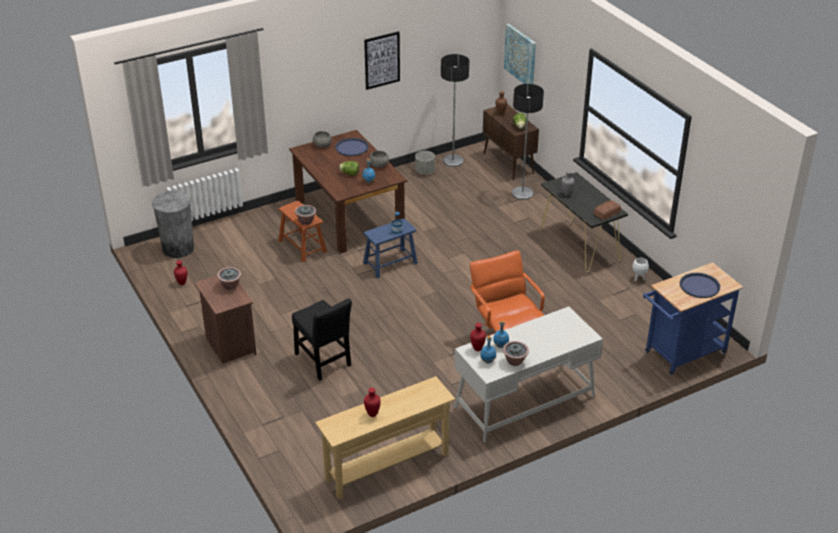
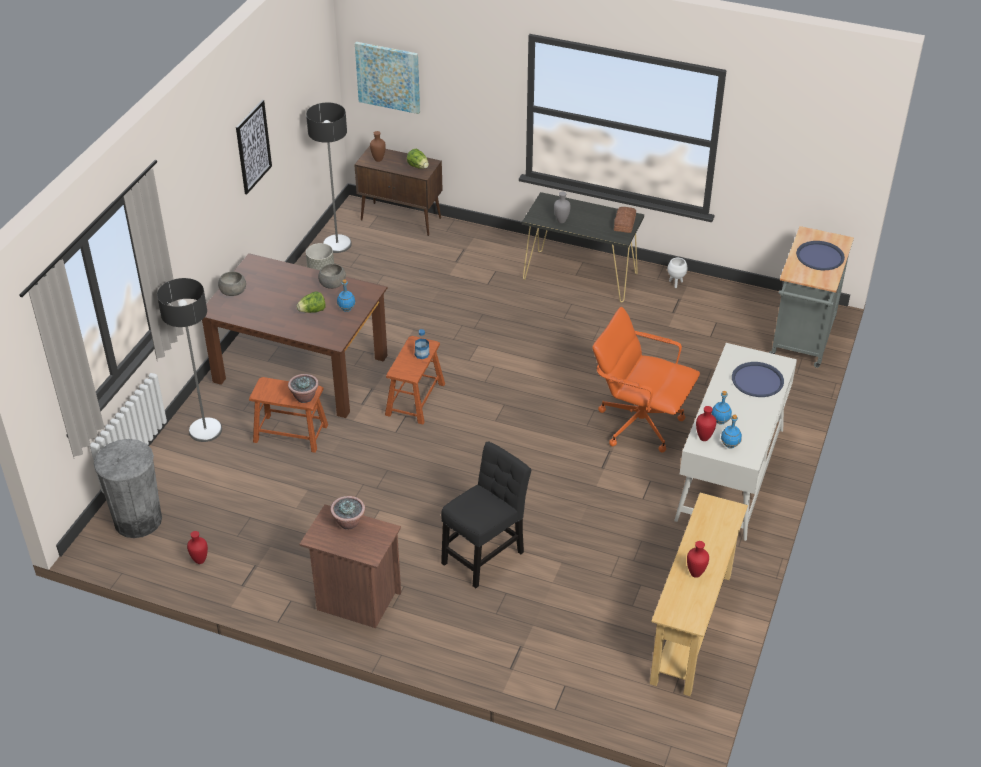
camera: 40 degrees left, 5 degrees up
black chair [292,298,352,381] -> black chair turned 60 degrees counterclockwise [441,442,531,588]
blue tray [335,138,369,156] -> blue tray moved to [732,362,784,397]
blue stool [363,219,418,278] -> brown stool [385,336,445,424]
potted plant [503,341,529,366] -> none
floor lamp [512,84,544,200] -> floor lamp moved to [157,278,222,442]
blue cart [643,262,743,375] -> grey cart [769,226,854,368]

